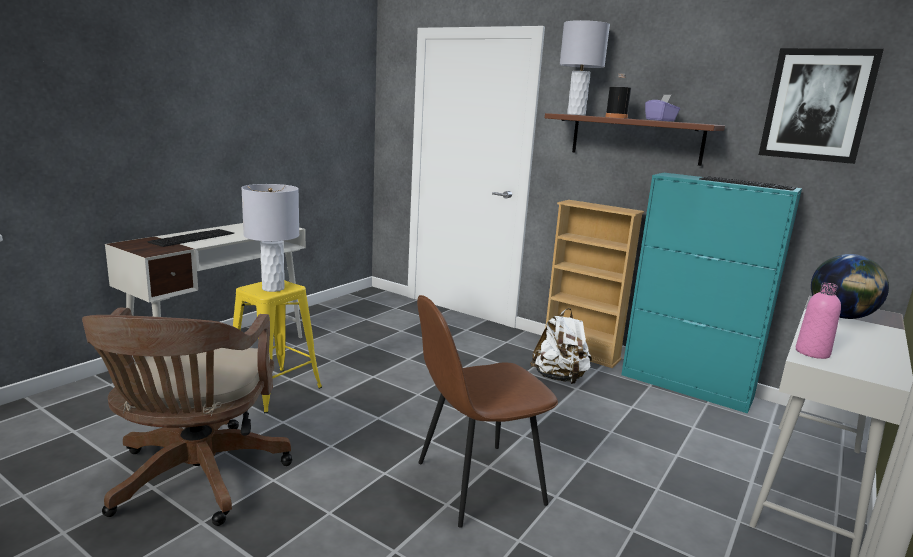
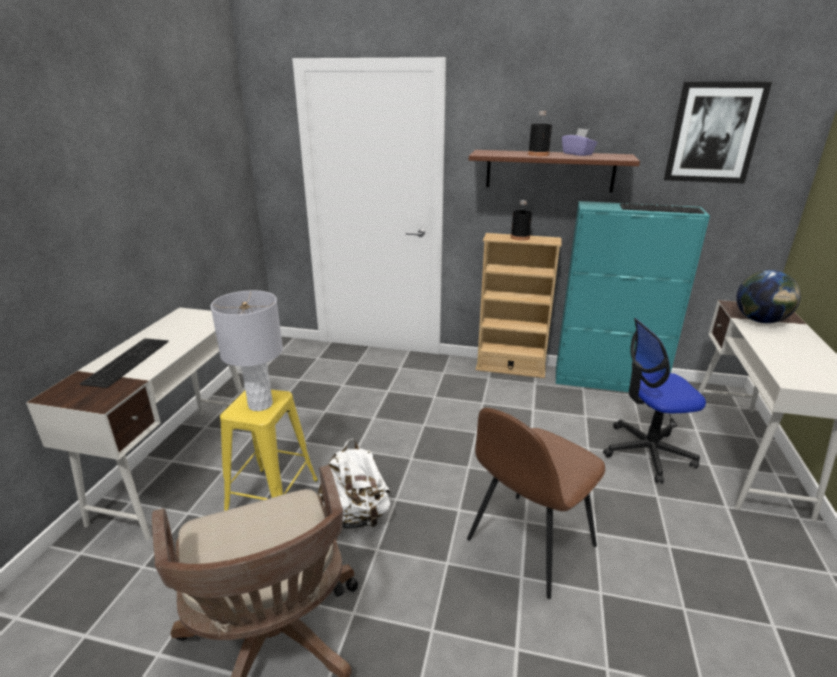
camera: 20 degrees left, 10 degrees up
white backpack [530,308,592,384] -> white backpack moved to [318,438,391,530]
grey table lamp [560,20,610,115] -> none
pink bottle [796,283,841,359] -> none
none -> black bottle [511,200,532,241]
none -> office chair [603,318,706,484]

